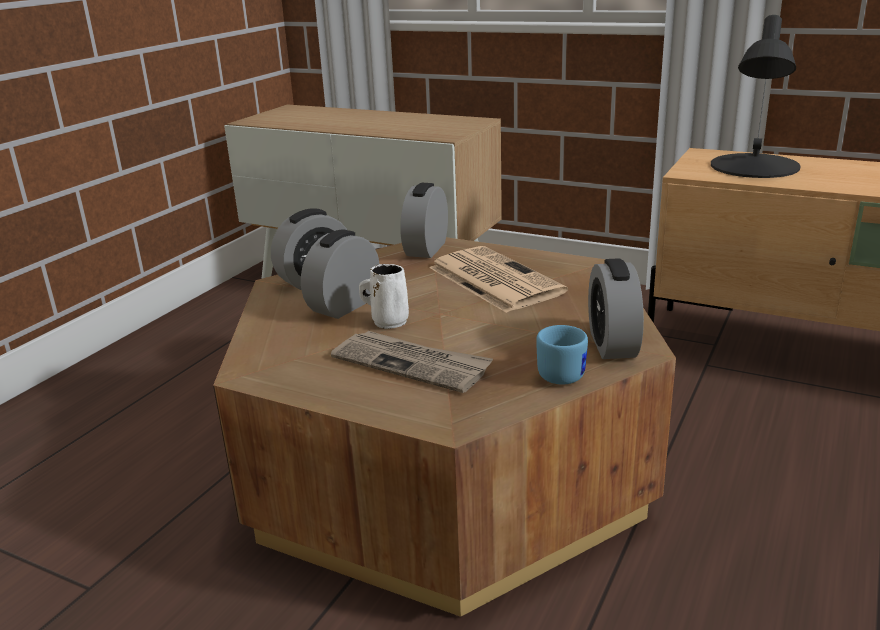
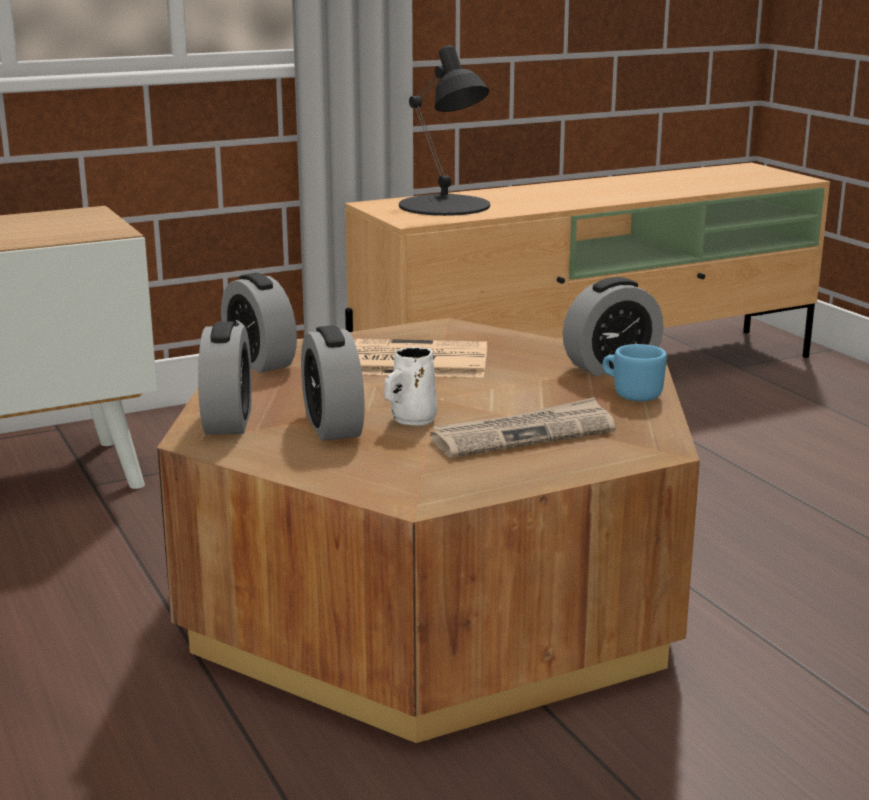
camera: 55 degrees left, 5 degrees down
alarm clock [588,258,644,359] -> alarm clock turned 60 degrees counterclockwise [562,277,664,376]

